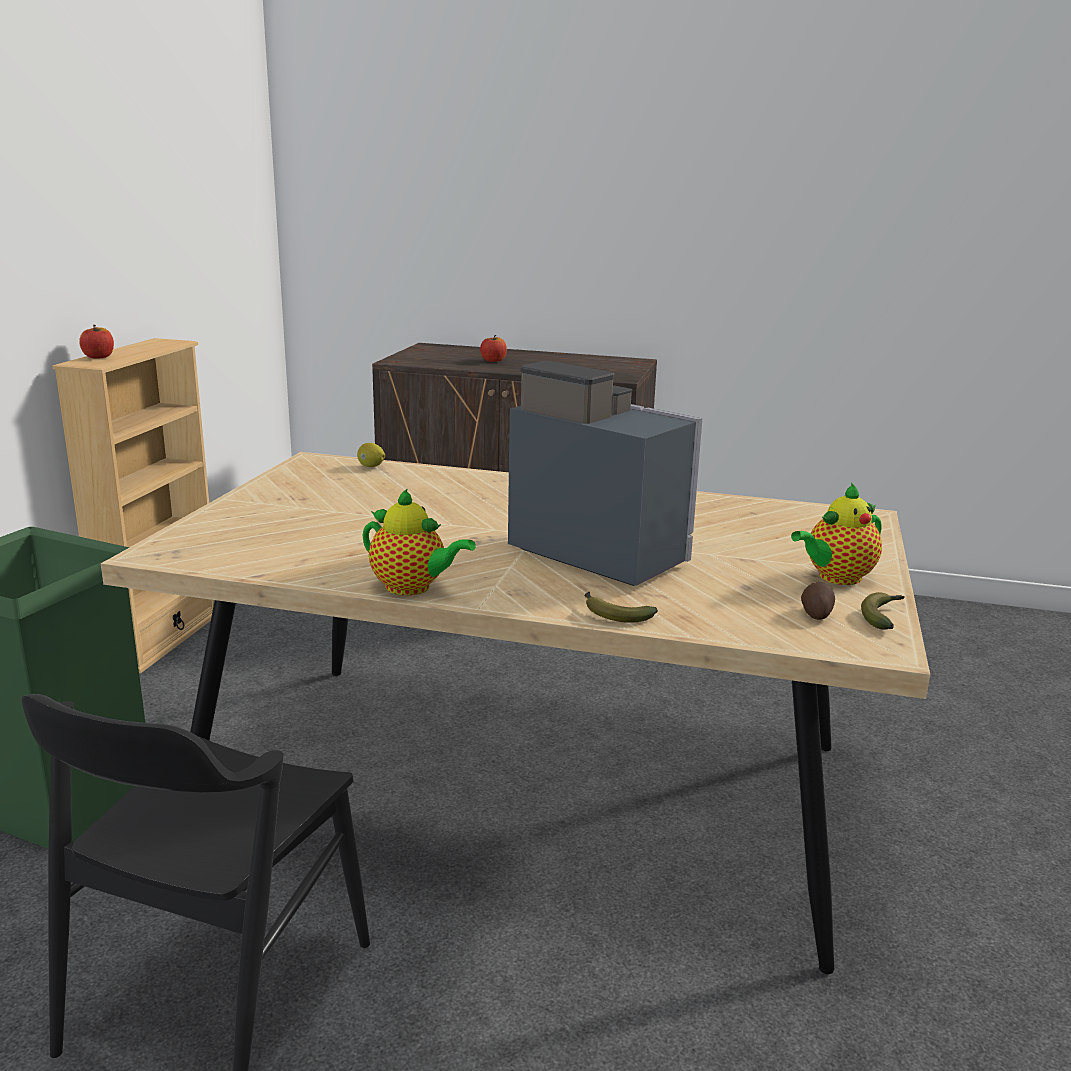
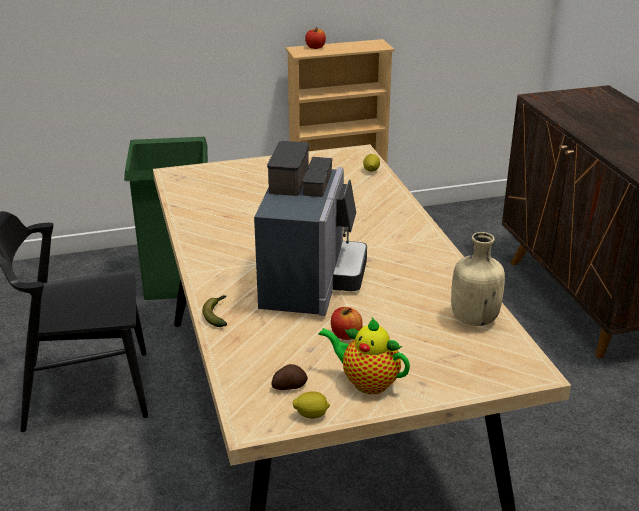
camera: 60 degrees right, 10 degrees up
teapot [362,488,476,595] -> none
apple [480,335,507,362] -> apple moved to [331,307,363,340]
banana [861,592,905,630] -> lemon [293,391,330,419]
none -> beige bottle [451,232,505,326]

